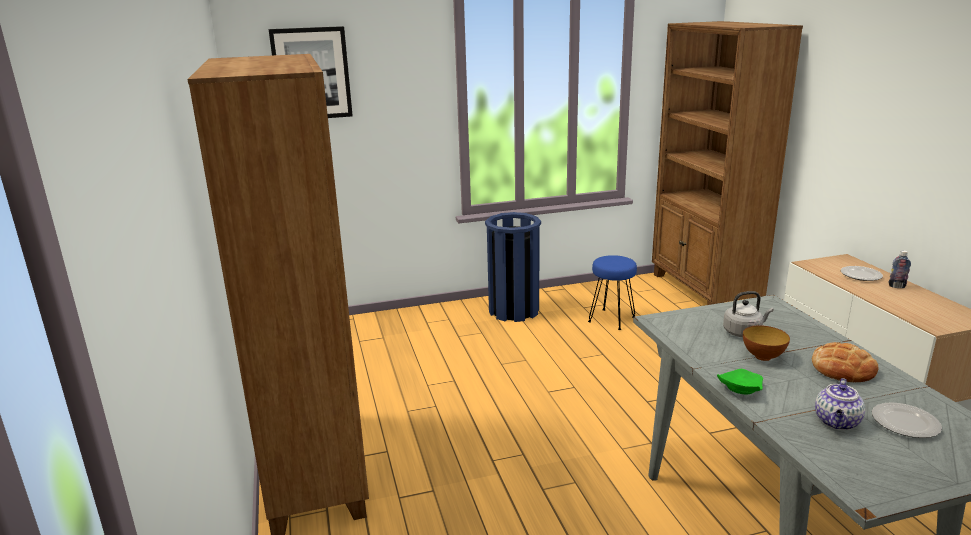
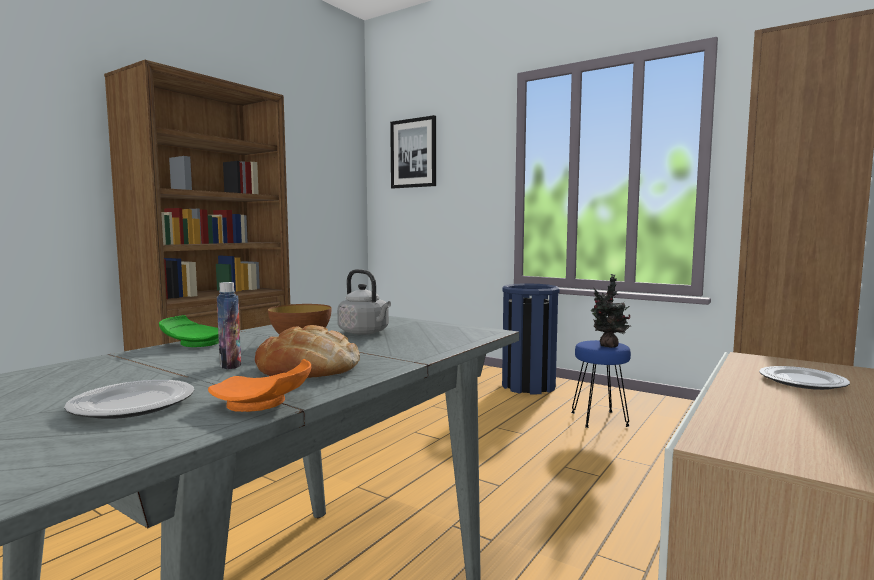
camera: 50 degrees right, 15 degrees down
teapot [815,378,865,430] -> none
bottle [889,250,911,288] -> bottle moved to [217,282,241,369]
none -> orange plate [208,359,311,412]
none -> potted plant [591,274,631,348]

